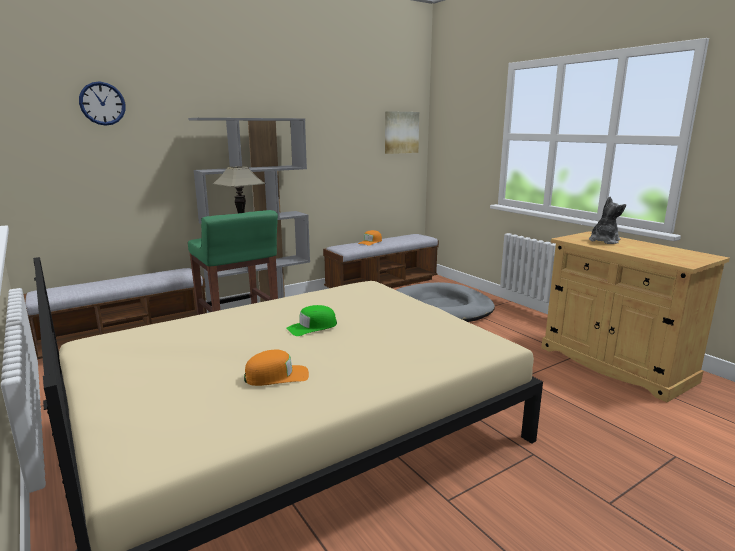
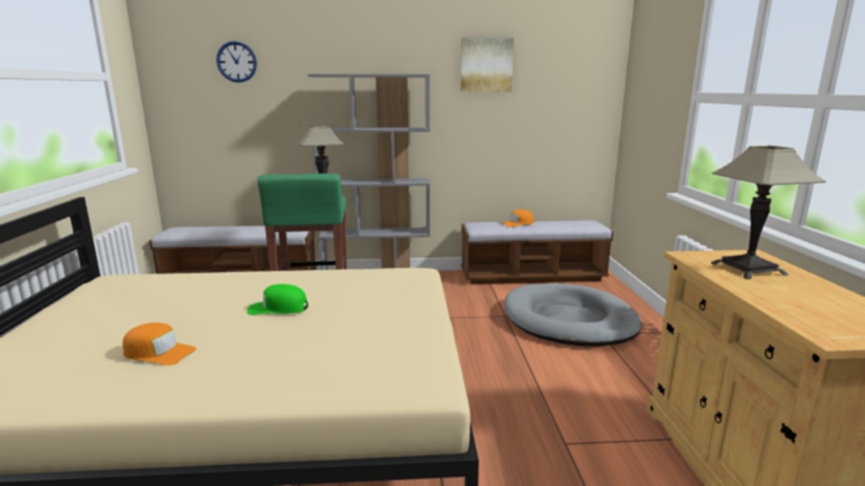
camera: 30 degrees right, 0 degrees up
picture [385,111,419,154] -> picture moved to [461,37,514,92]
plush toy [589,196,626,244] -> table lamp [711,146,826,279]

